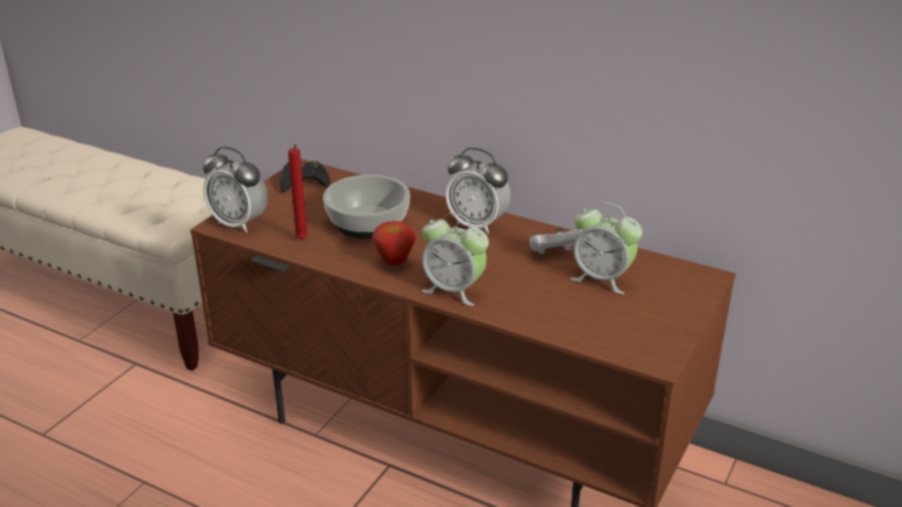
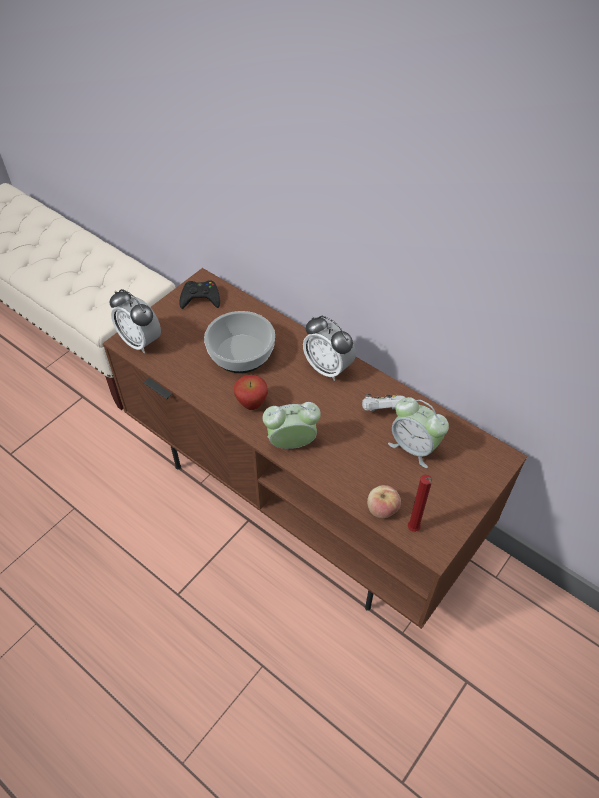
camera: 10 degrees right, 20 degrees up
red candle [288,144,309,240] -> red candle moved to [408,475,432,532]
alarm clock [421,213,489,306] -> alarm clock turned 135 degrees clockwise [263,402,321,449]
none -> apple [367,485,401,518]

